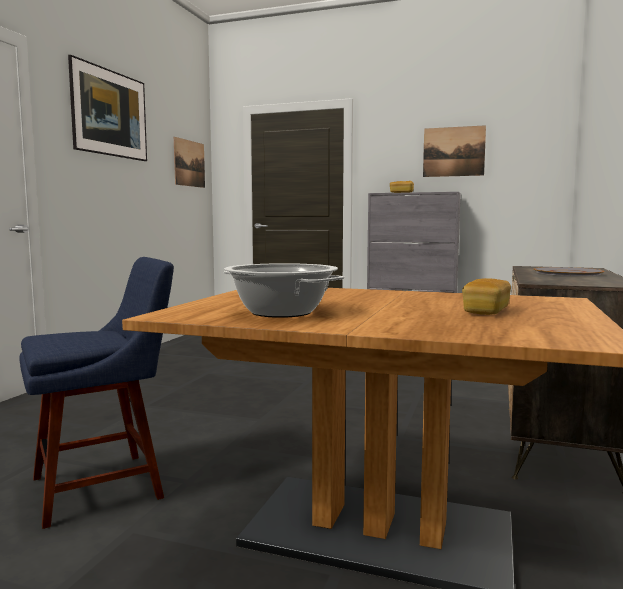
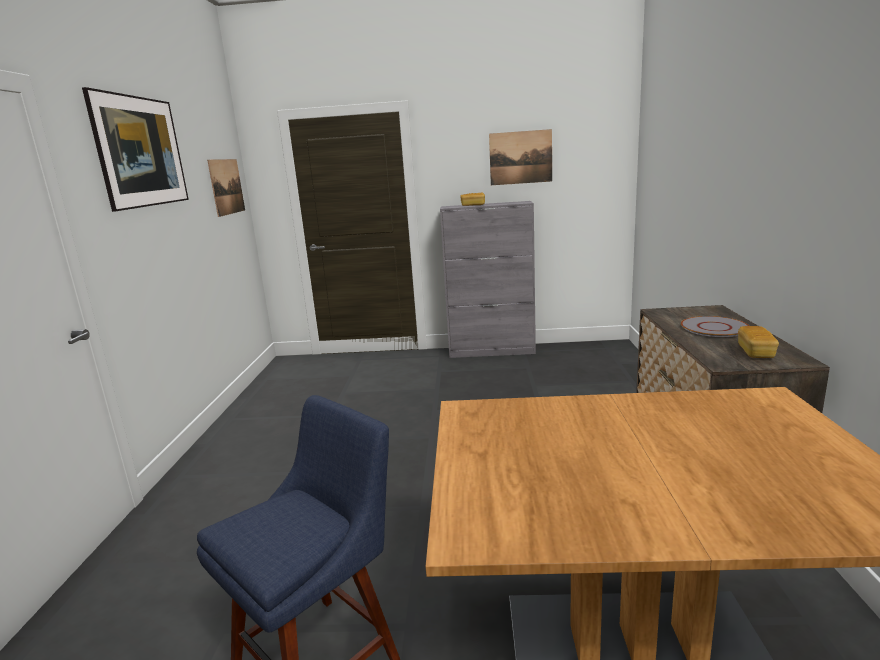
camera: 15 degrees left, 10 degrees up
cooking pot [224,263,345,318] -> none
bread [462,278,511,315] -> bread moved to [738,326,779,358]

